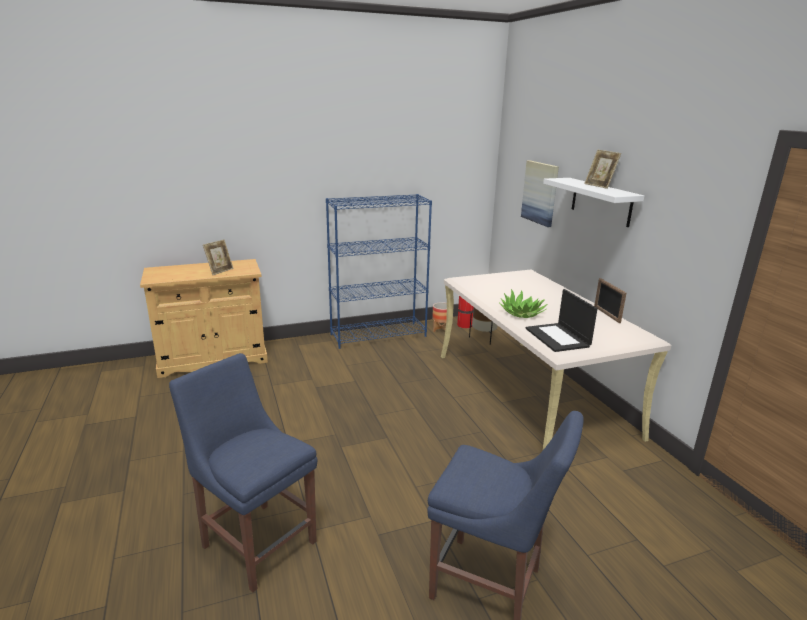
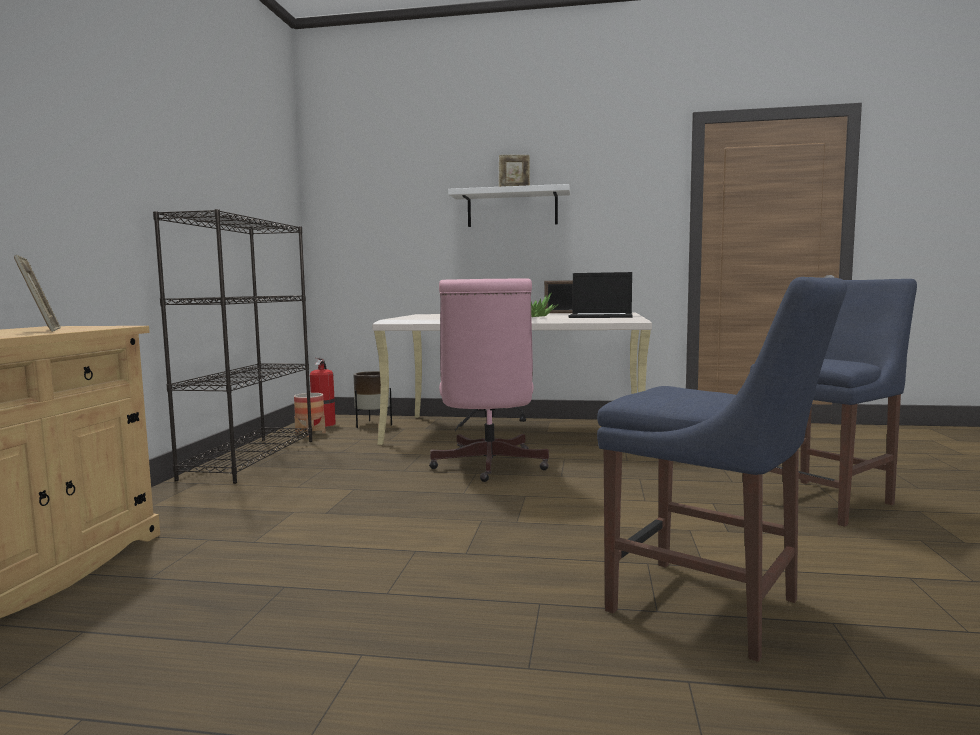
camera: 60 degrees left, 15 degrees down
blue chair [169,353,317,592] -> blue chair turned 120 degrees counterclockwise [597,277,847,662]
blue bookcase [326,194,432,349] -> black bookcase [153,209,312,484]
picture [521,160,559,227] -> none
none -> pink office chair [429,279,549,482]

